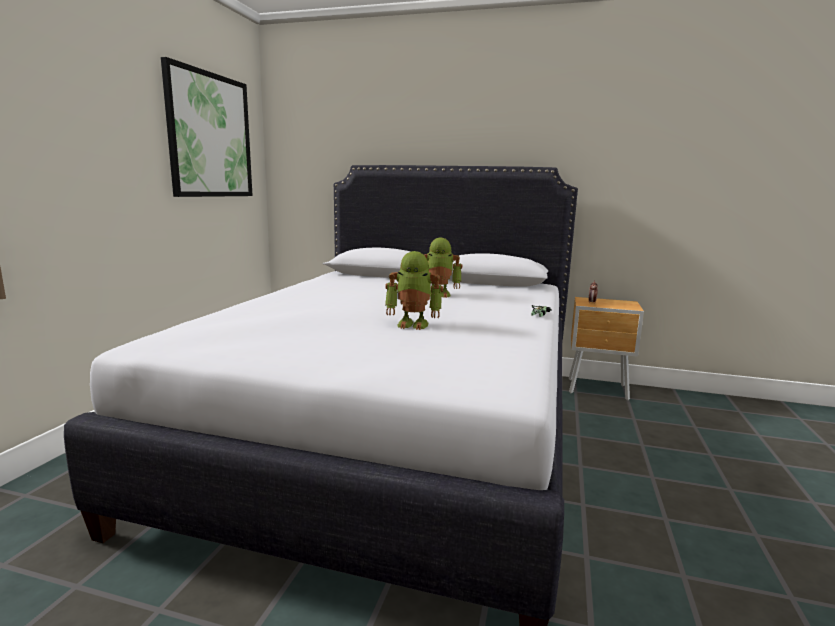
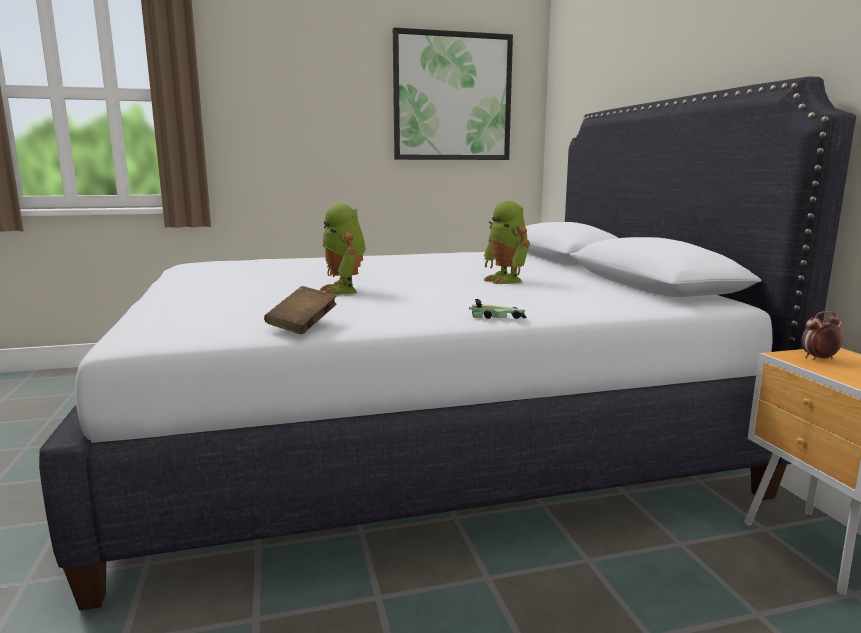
camera: 60 degrees right, 0 degrees up
none -> brown book [264,286,337,334]

